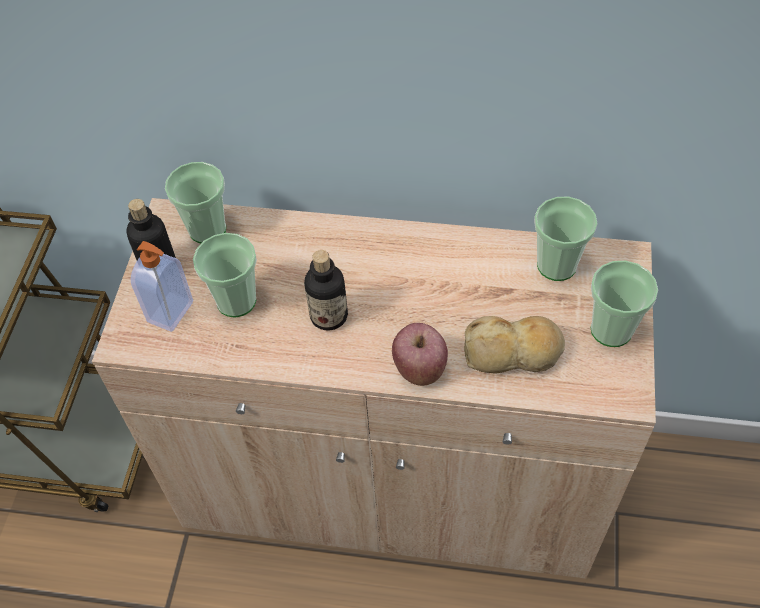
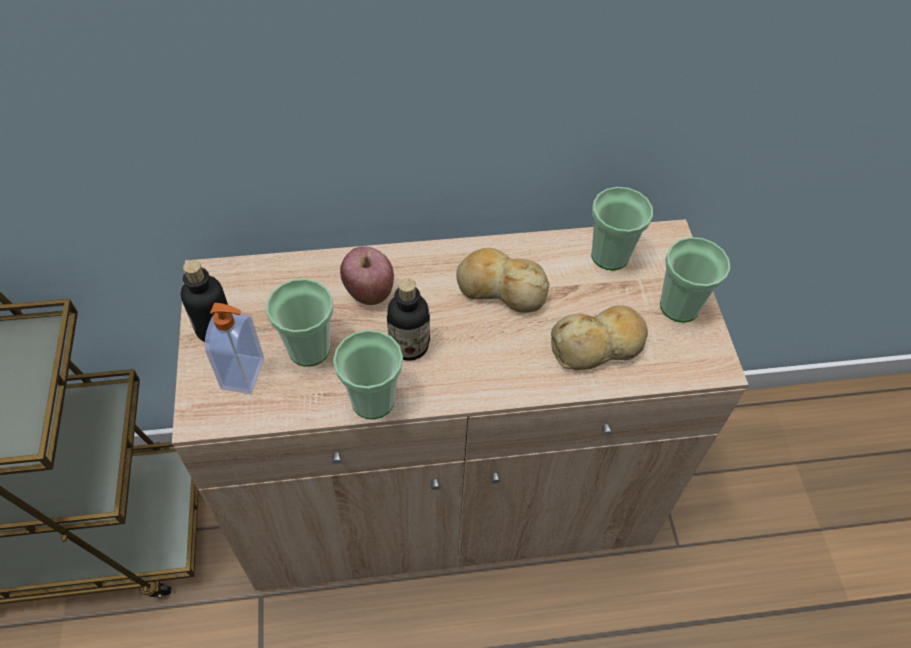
camera: 20 degrees left, 0 degrees up
cup [165,162,226,243] -> cup moved to [333,330,403,420]
apple [392,323,448,386] -> apple moved to [340,246,394,305]
none -> bread [456,248,550,313]

